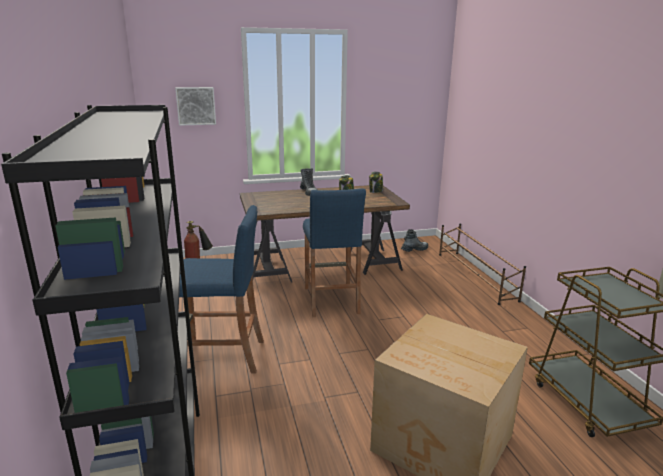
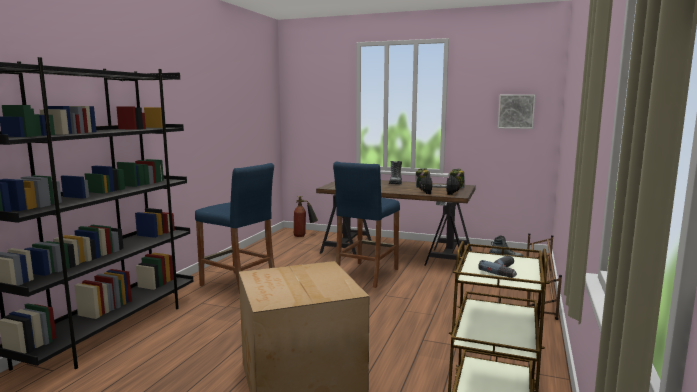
camera: 35 degrees right, 10 degrees down
picture [175,87,216,126] -> picture moved to [498,94,535,129]
none -> black dumbbell [419,175,460,195]
none -> power drill [478,255,517,278]

